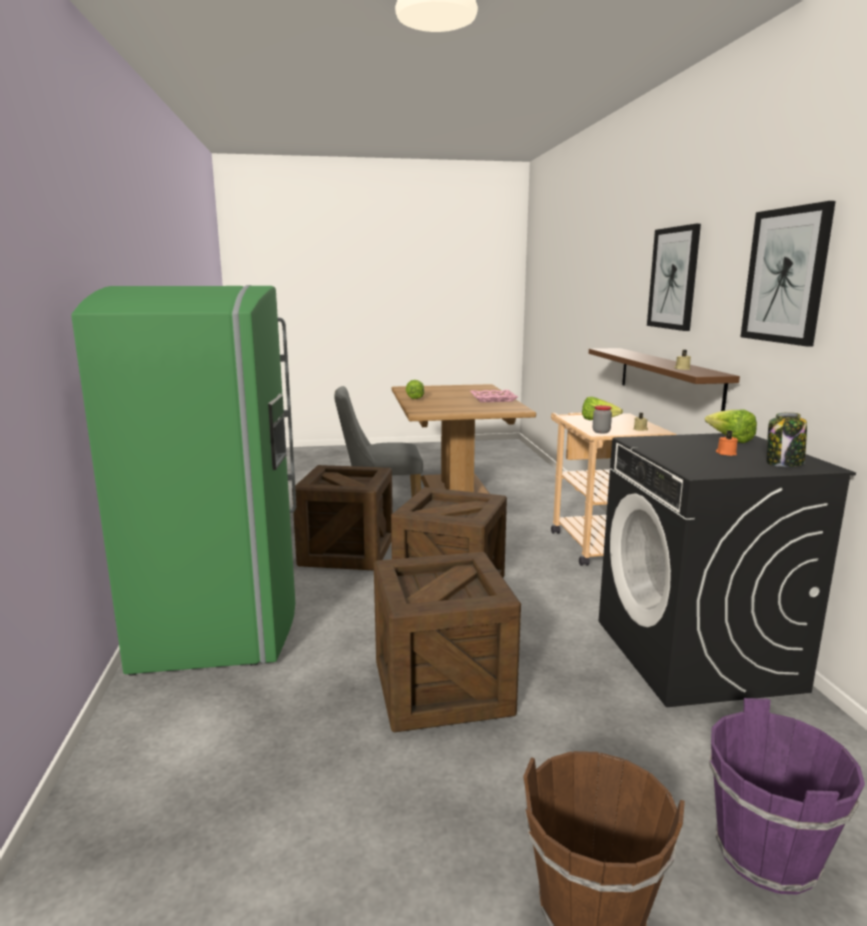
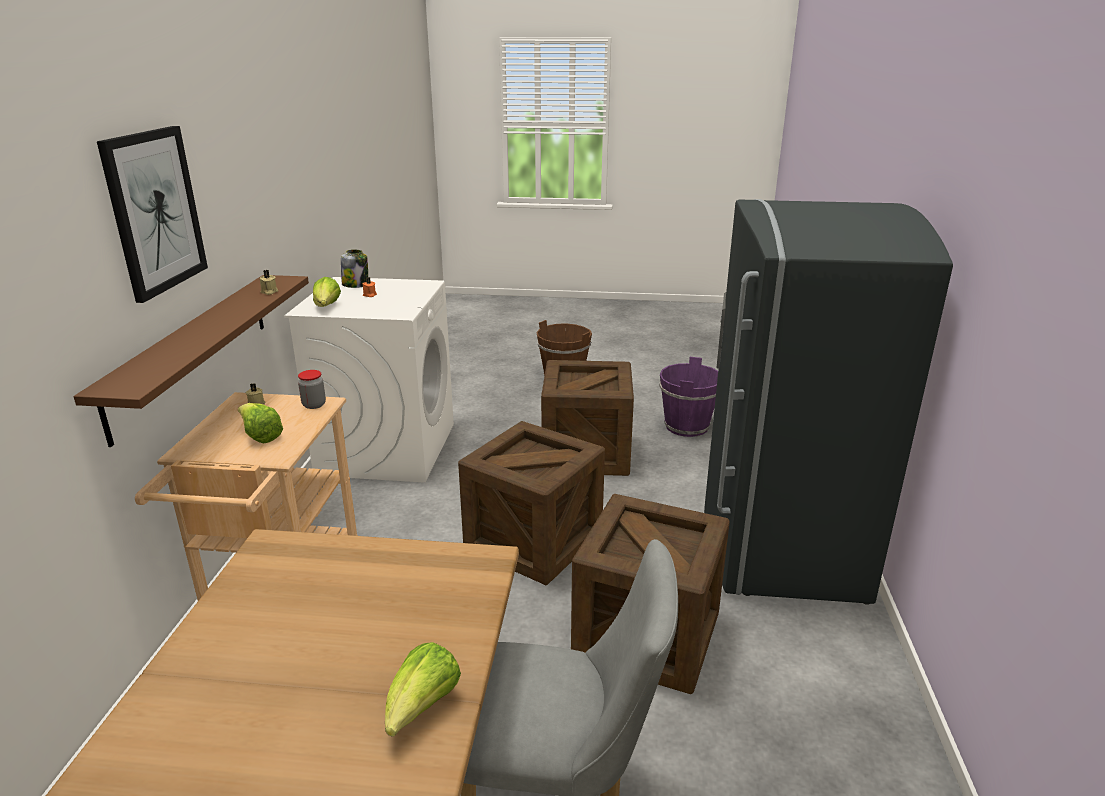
camera: 165 degrees left, 10 degrees up
green fridge [71,285,297,676] -> grey fridge [704,199,953,605]
pink tray [470,390,518,402] -> none
black washing machine [599,433,856,707] -> white washing machine [284,277,454,482]
purple bucket [709,698,865,894] -> purple bucket moved to [659,357,718,437]
picture [741,201,836,347] -> none

